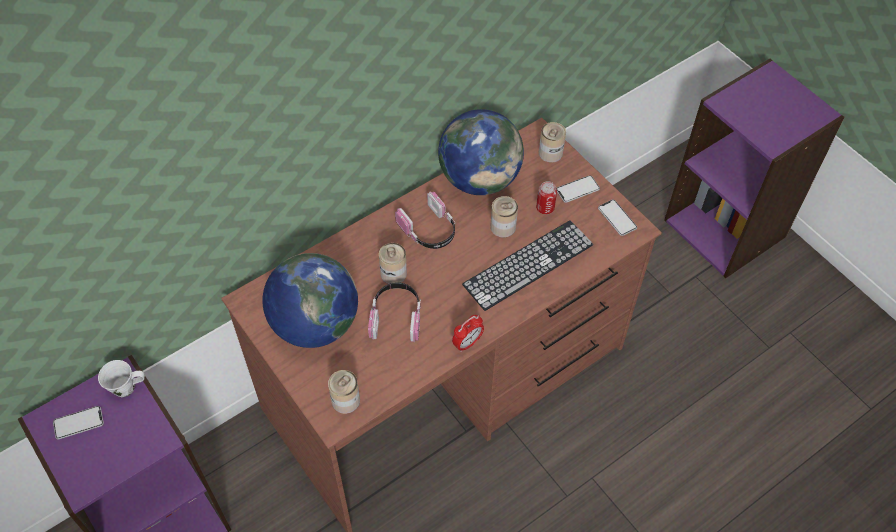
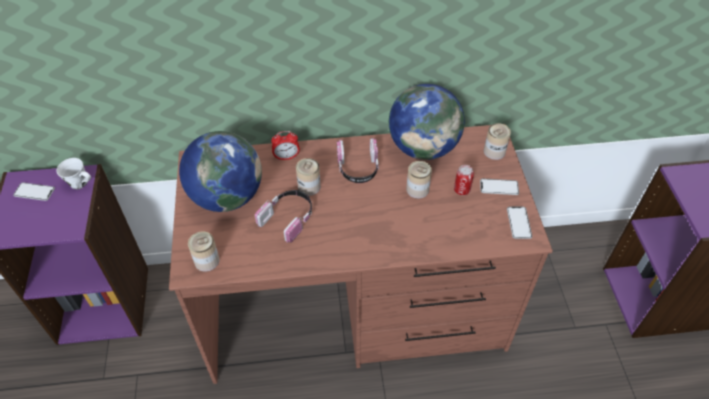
camera: 30 degrees right, 5 degrees down
alarm clock [452,315,484,352] -> alarm clock moved to [271,131,300,161]
keyboard [462,221,593,311] -> none

